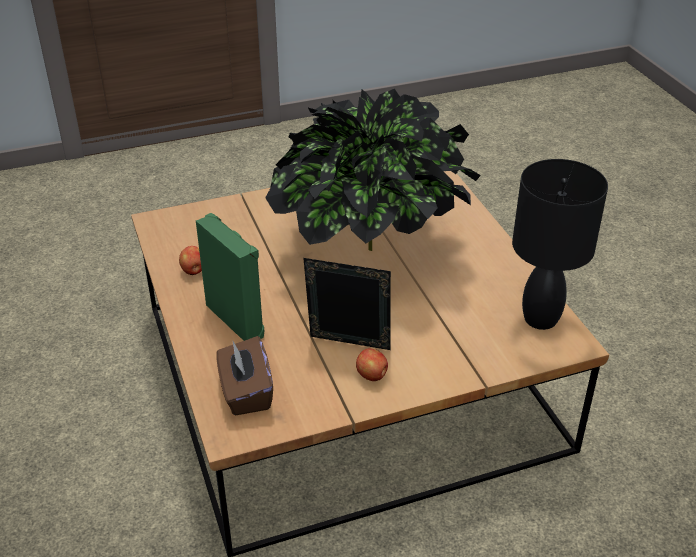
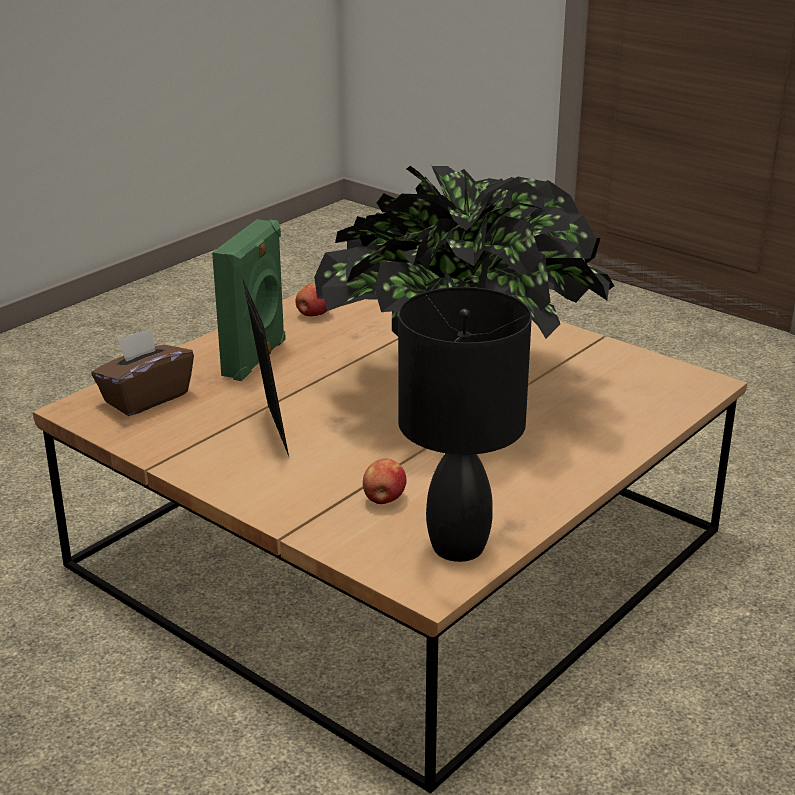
camera: 60 degrees right, 10 degrees down
apple [356,348,388,381] -> apple moved to [363,459,407,504]

